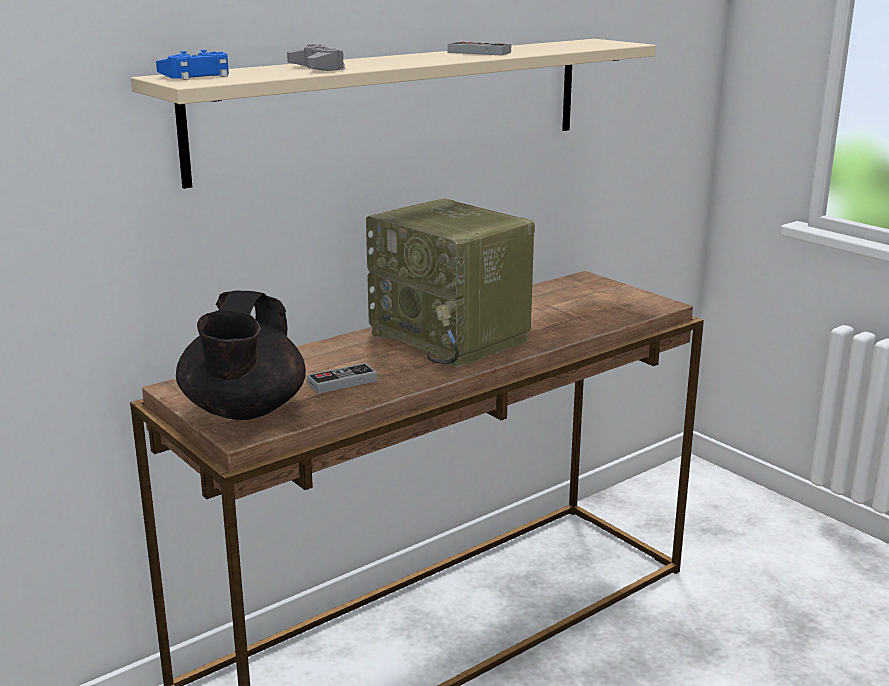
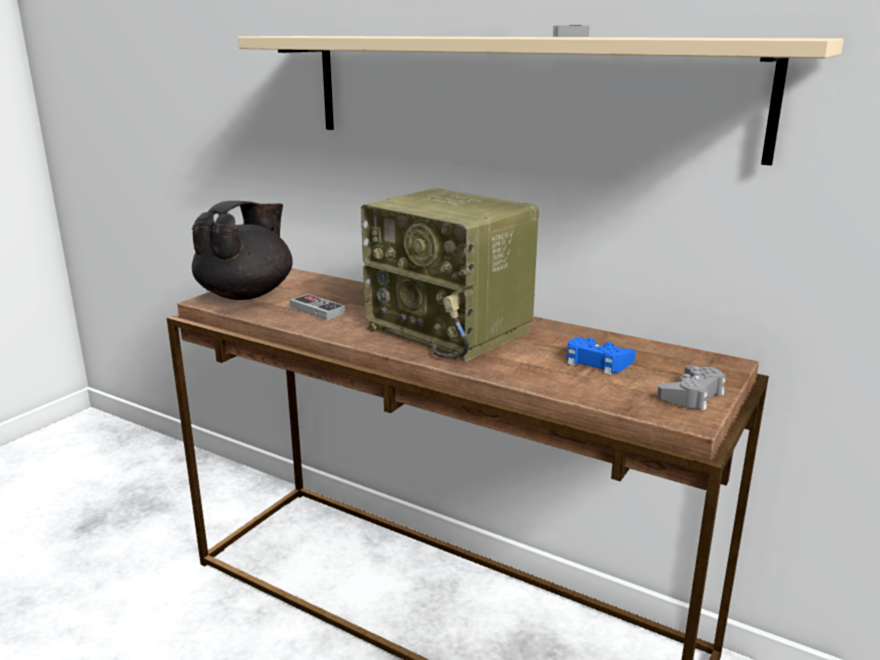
camera: 70 degrees right, 0 degrees up
blue game controller [156,50,229,80] -> blue game controller moved to [567,337,636,375]
black teapot [176,290,306,420] -> black teapot turned 135 degrees clockwise [192,201,293,300]
grey game controller [287,44,345,71] -> grey game controller moved to [657,365,726,411]
radio [366,198,535,368] -> radio turned 75 degrees counterclockwise [361,188,539,362]

